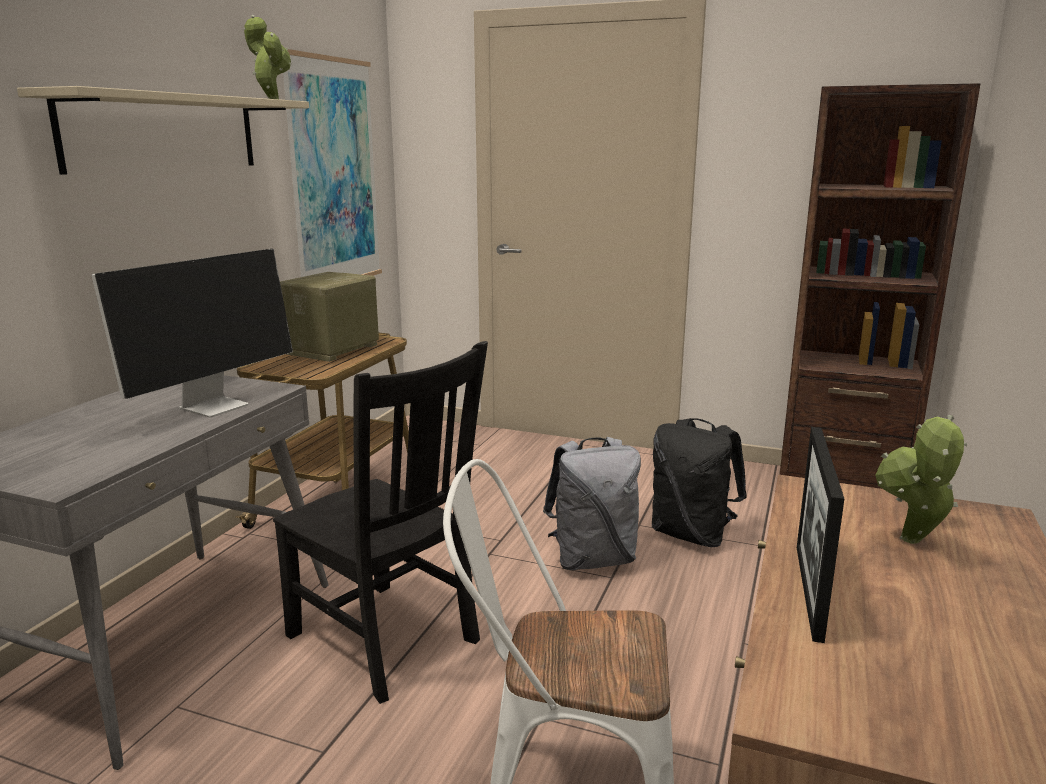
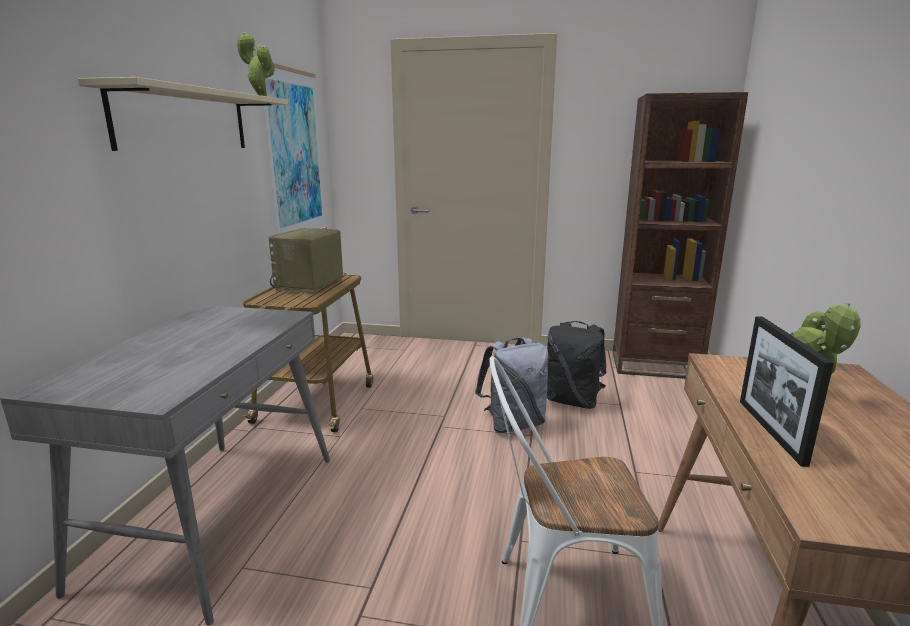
camera: 10 degrees left, 0 degrees up
monitor [91,249,293,418] -> none
black chair [273,341,488,704] -> none

